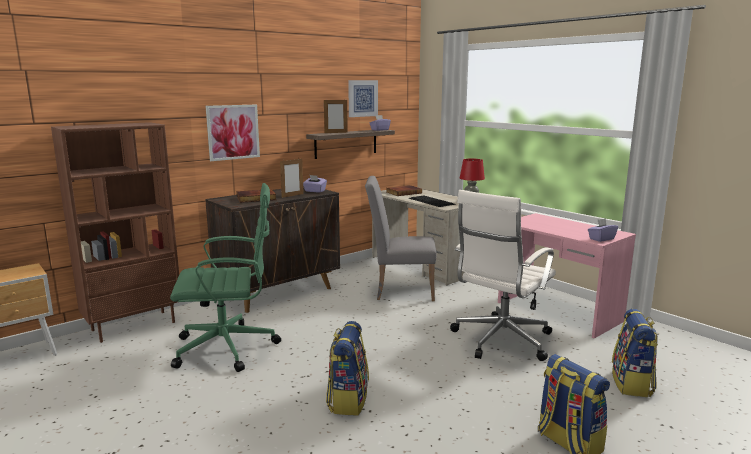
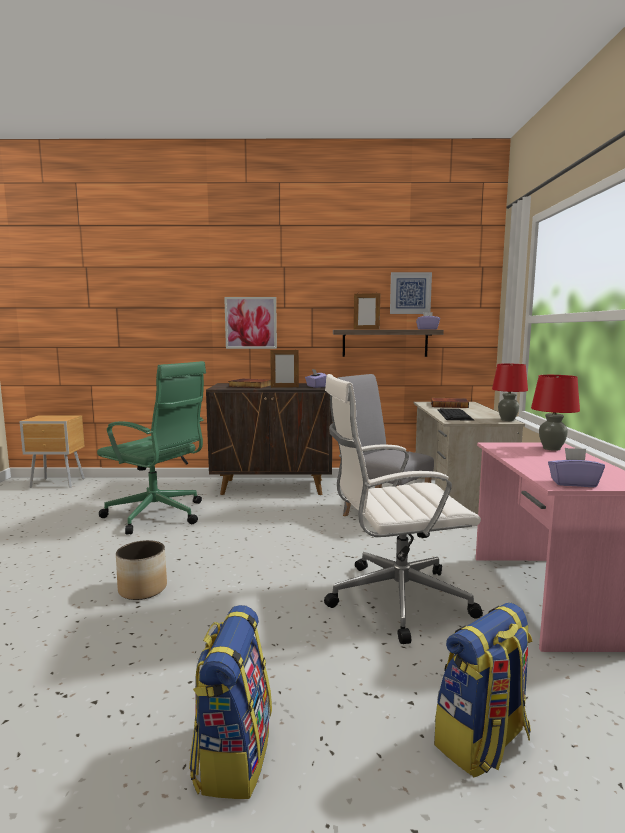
camera: 40 degrees right, 5 degrees down
brown bookcase [51,122,179,343] -> none
backpack [326,321,369,415] -> planter [116,540,167,600]
none -> red table lamp [531,375,580,451]

